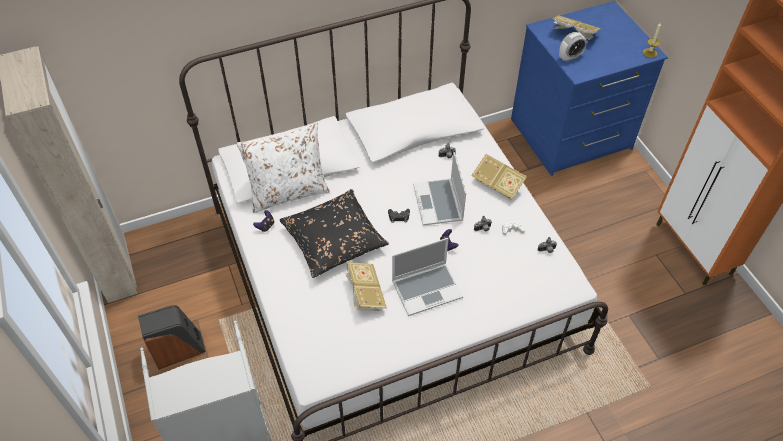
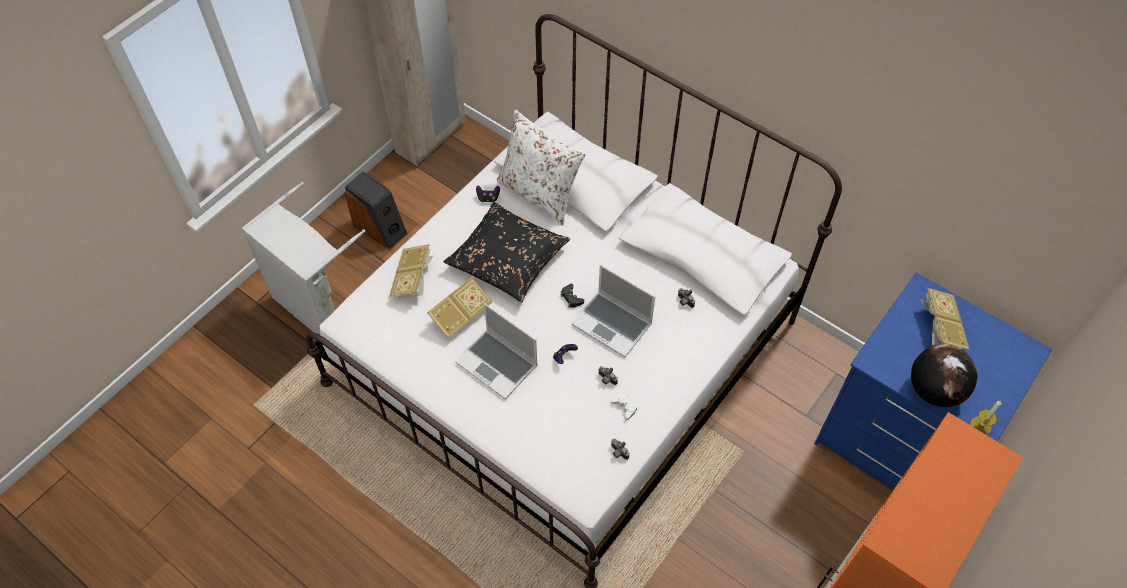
camera: 60 degrees right, 5 degrees up
laptop [413,152,466,226] -> laptop turned 105 degrees counterclockwise [572,265,655,357]
book [471,154,527,200] -> book moved to [389,244,434,299]
alarm clock [559,32,587,62] -> none
none -> globe [911,345,977,407]

